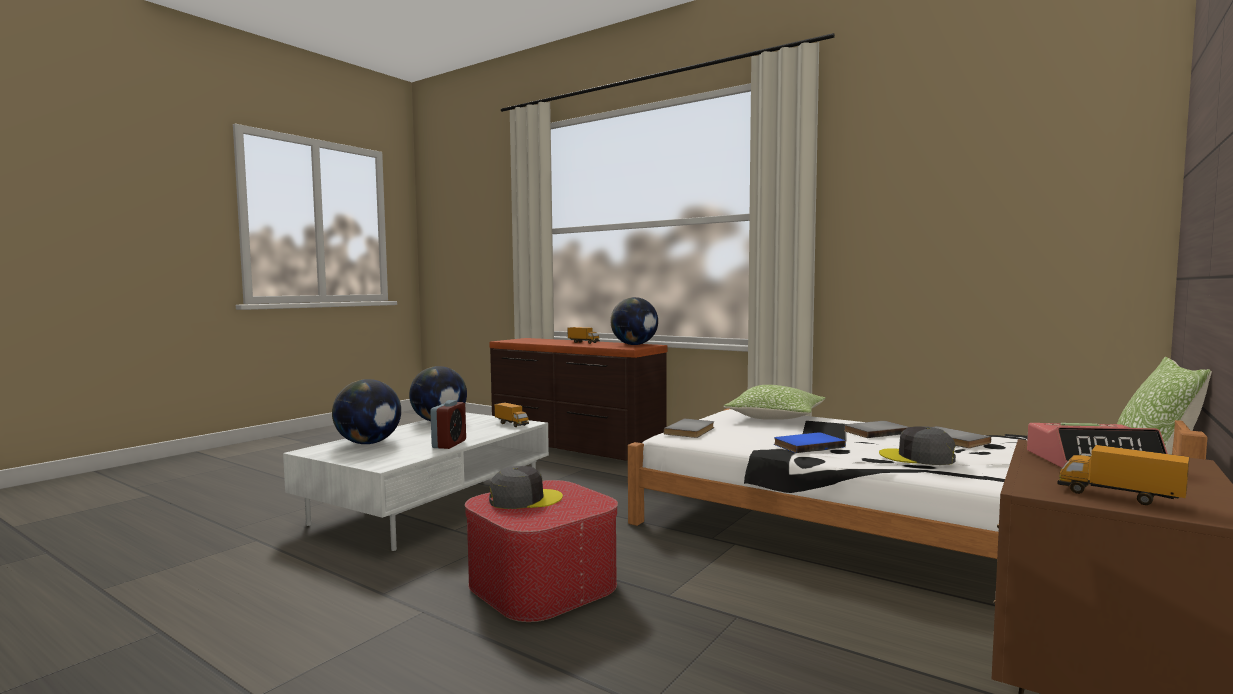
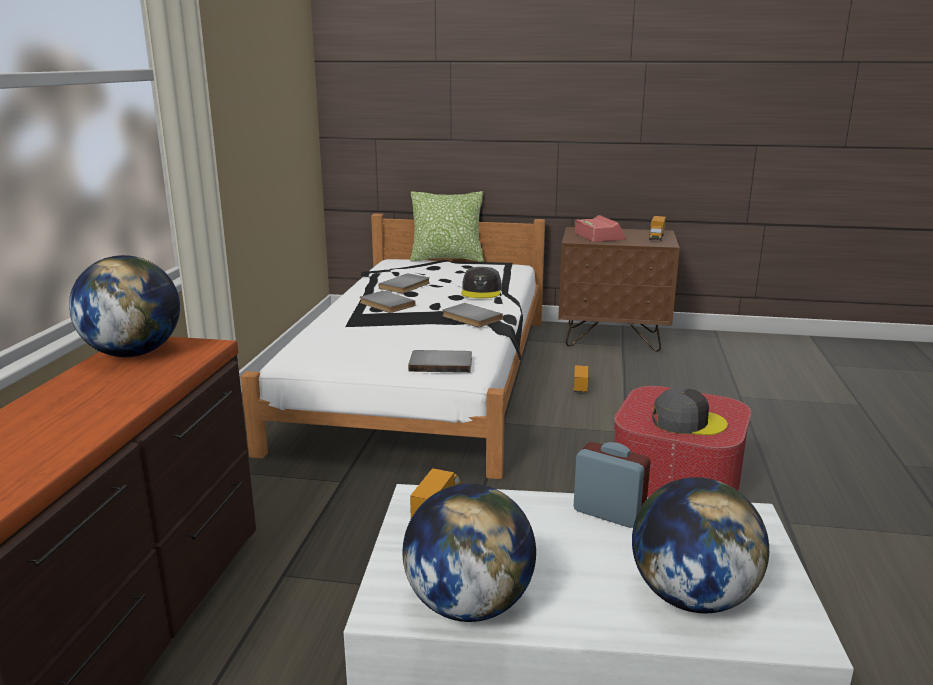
camera: 115 degrees left, 15 degrees up
alarm clock [430,400,466,449] -> alarm clock turned 45 degrees clockwise [574,442,651,528]
grey cap [489,466,563,509] -> grey cap turned 135 degrees clockwise [652,387,728,435]
toy truck [568,327,600,344] -> toy truck moved to [574,365,589,392]
pillow [723,385,825,420] -> none
blue book [774,432,846,453] -> grey book [442,303,503,327]

